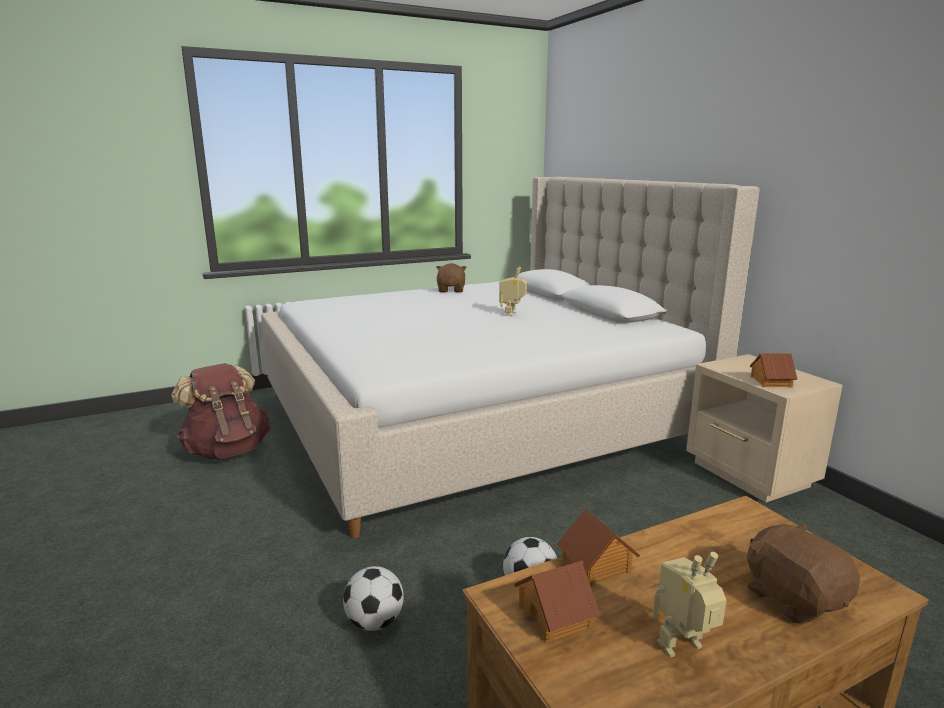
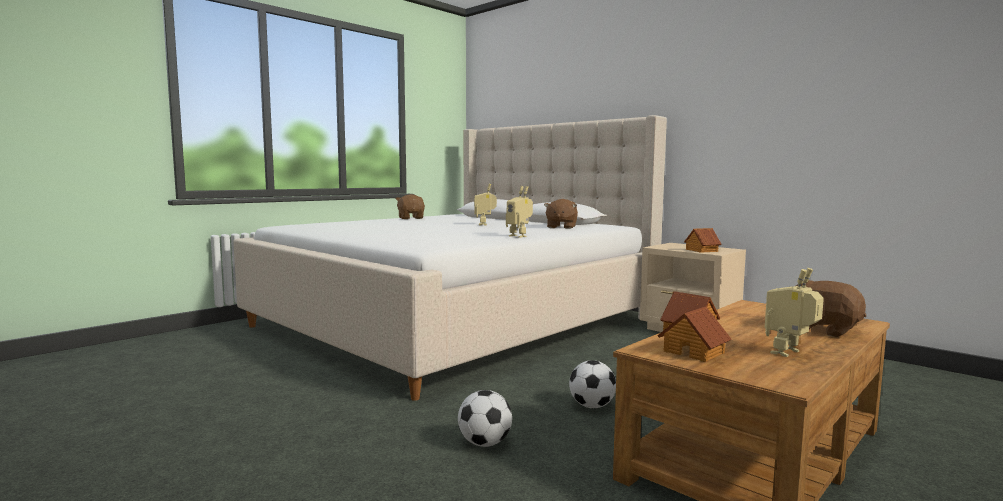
camera: 20 degrees left, 10 degrees down
brown backpack [171,363,270,459] -> none
none -> toy robot [506,186,533,238]
none -> brown plush toy [544,199,578,229]

